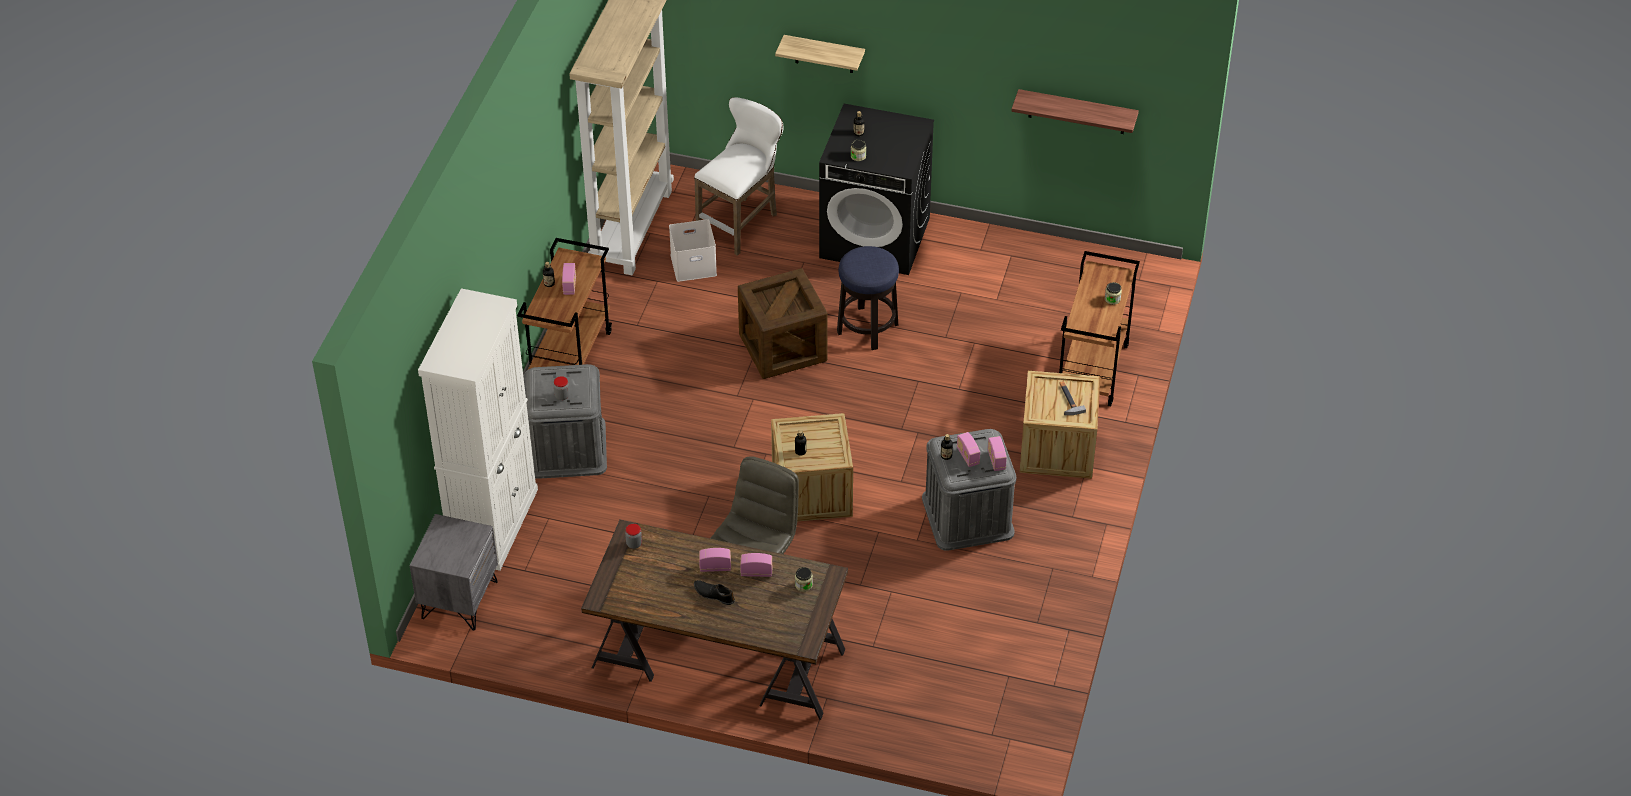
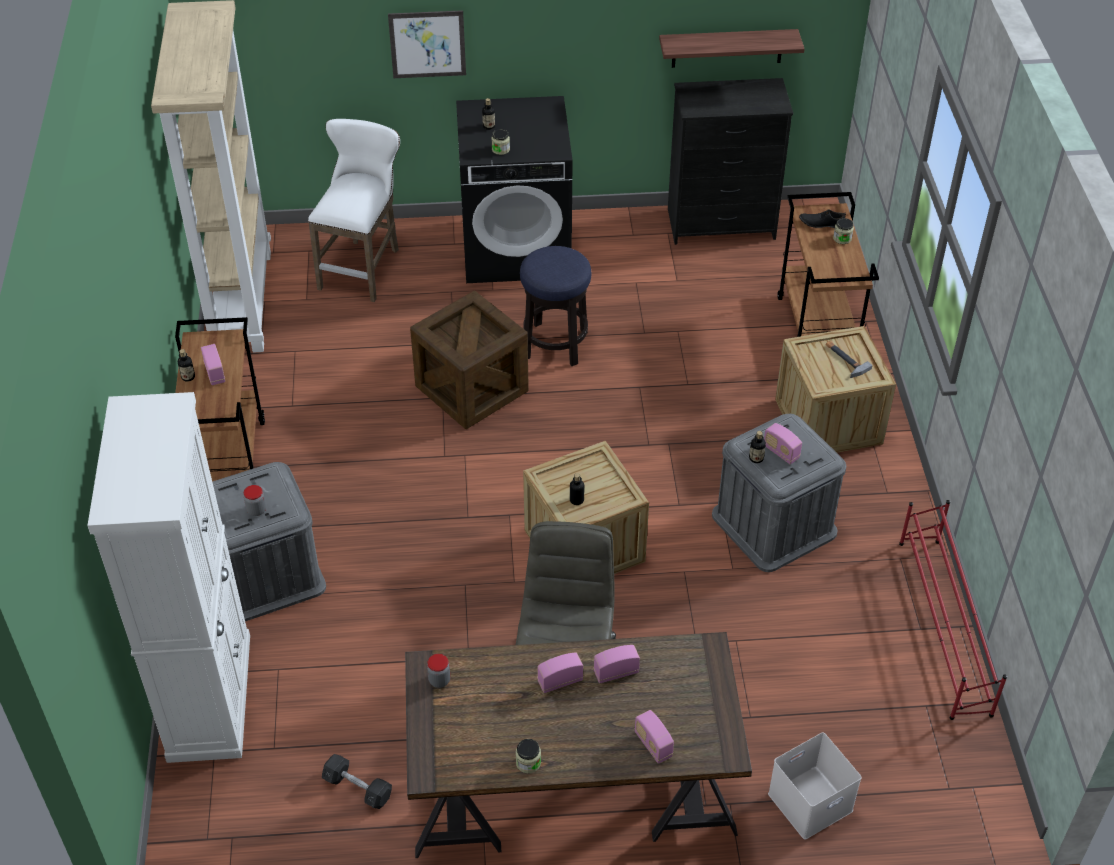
camera: 20 degrees left, 0 degrees up
grey nightstand [409,514,498,631] -> none
white storage box [669,219,717,282] -> white storage box moved to [768,733,862,839]
black shoe [694,580,735,605] -> black shoe moved to [799,209,846,228]
shelf [775,35,865,73] -> picture [388,10,466,78]
jar [795,567,813,592] -> jar moved to [516,739,541,773]
radio [988,436,1007,471] -> radio moved to [635,710,674,764]
none -> grey dumbbell [322,754,392,809]
none -> black dresser [668,78,793,245]
none -> red shoe rack [899,500,1007,720]

